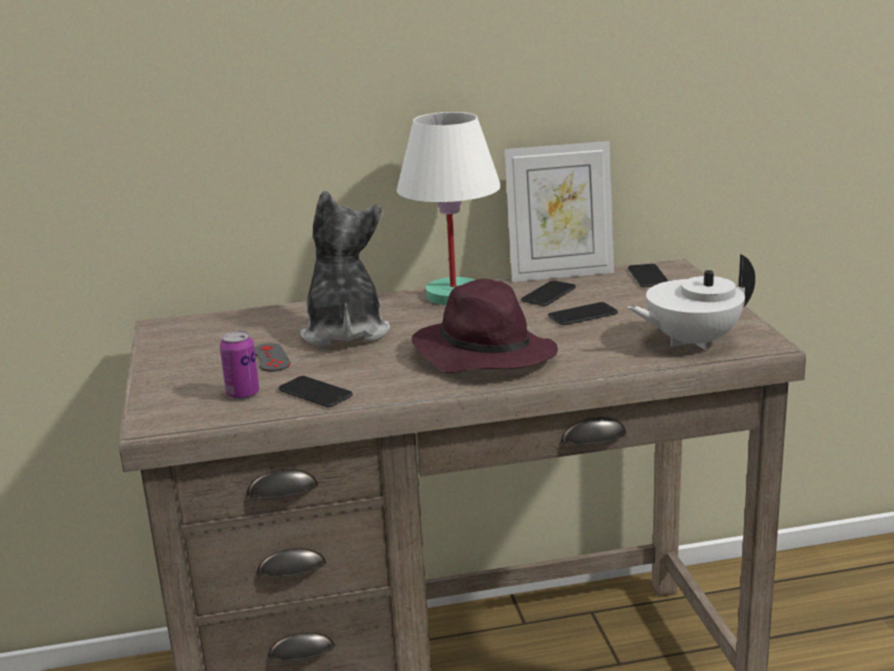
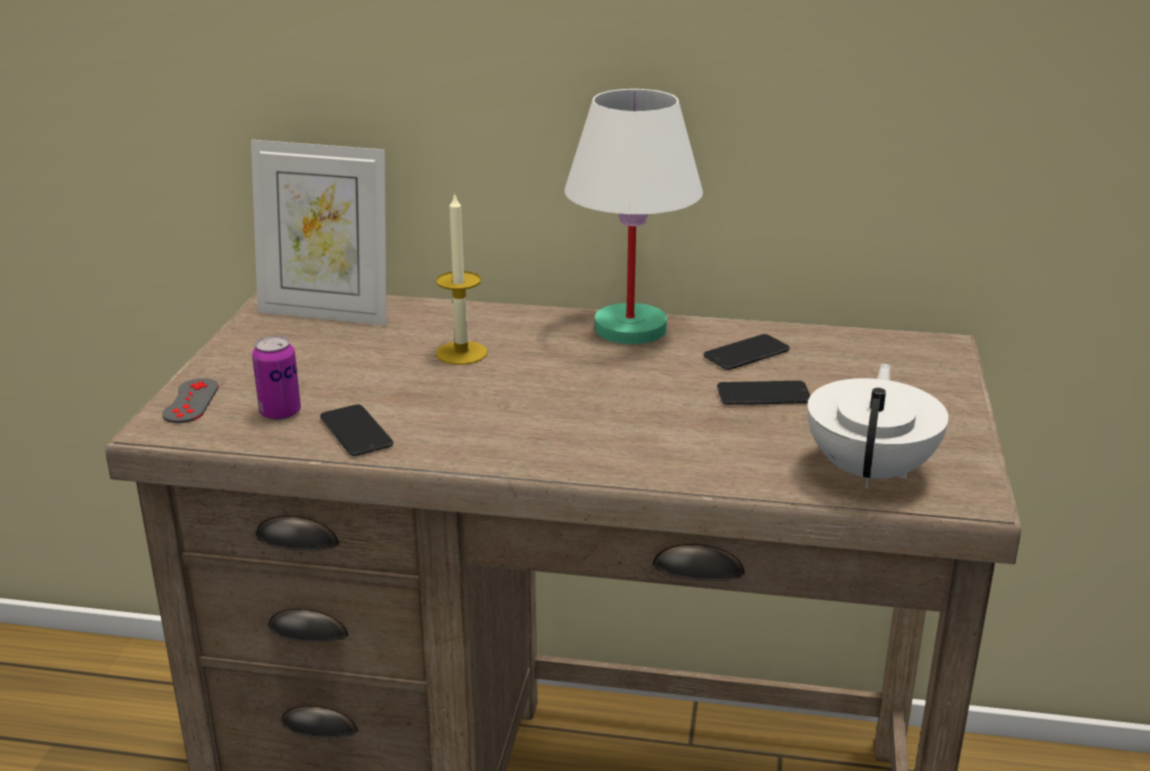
camera: 20 degrees right, 5 degrees up
grey game controller [254,343,291,372] -> grey game controller moved to [162,378,219,423]
plush toy [300,191,390,347] -> candle [436,192,488,365]
purple hat [412,279,558,372] -> none
picture frame [504,141,614,282] -> picture frame moved to [251,140,386,326]
white teapot [627,254,755,350] -> white teapot turned 105 degrees clockwise [807,363,949,488]
phone [628,264,668,287] -> none

